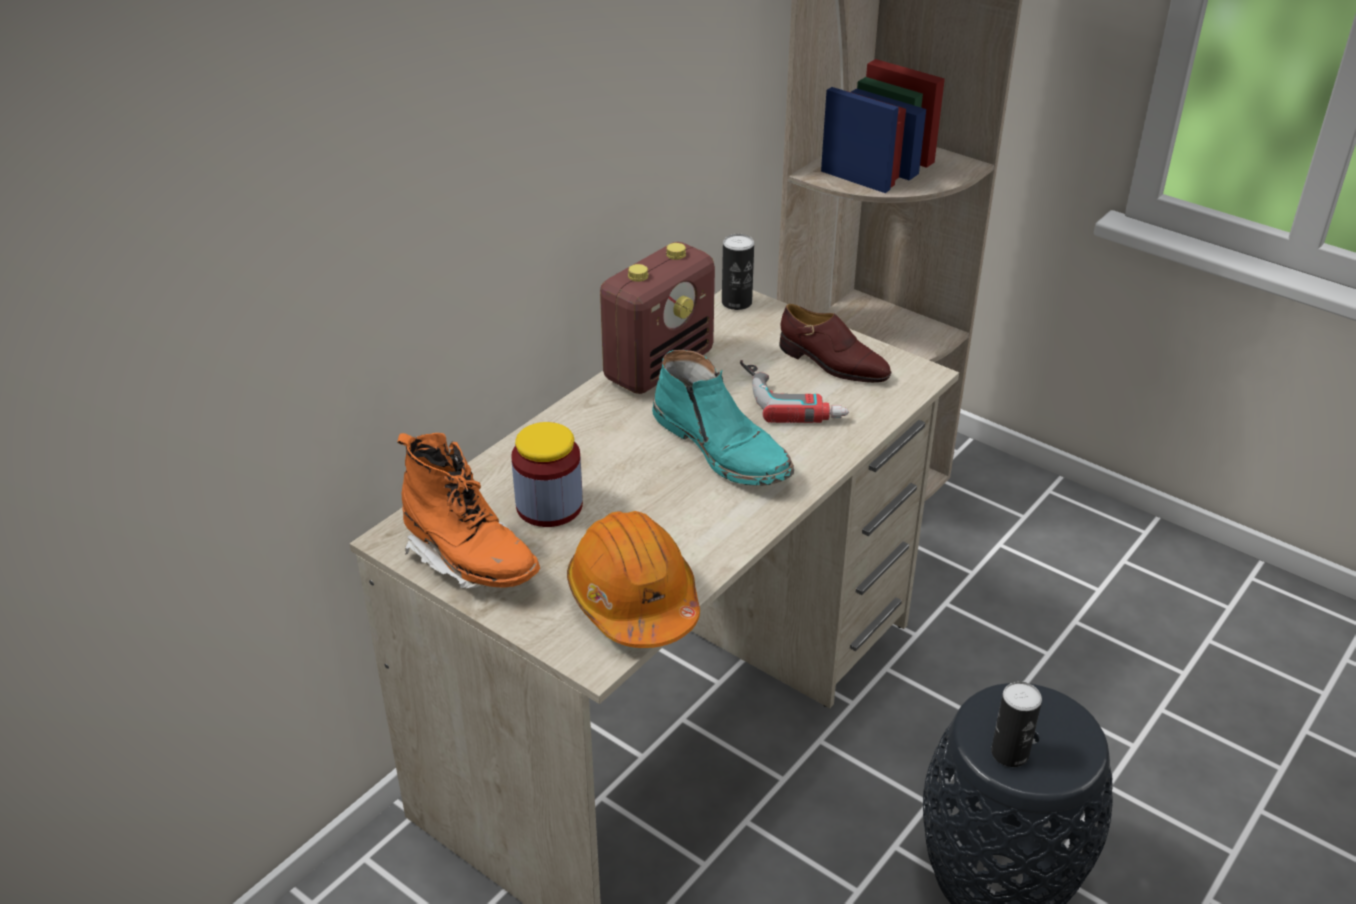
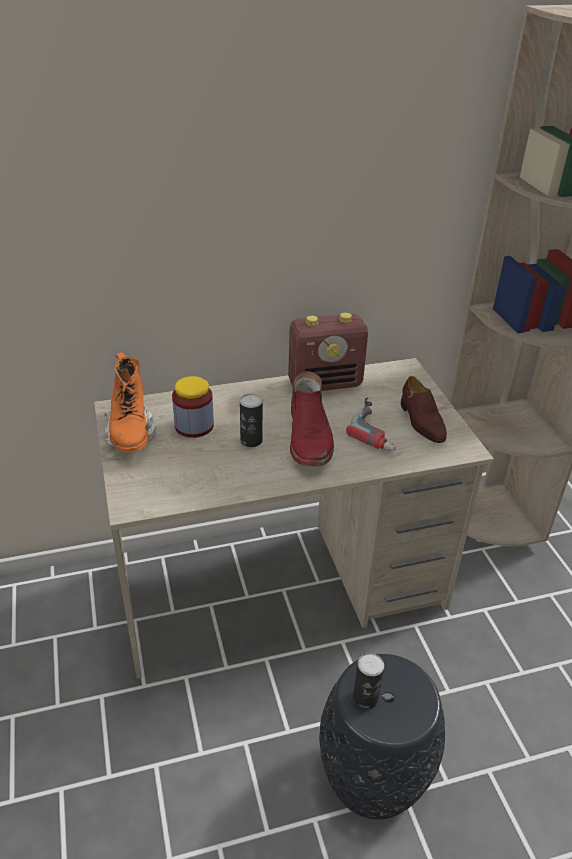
camera: 35 degrees right, 0 degrees up
orange hard hat [567,511,700,648] -> none
turquoise boot [652,350,794,486] -> red boot [290,371,334,466]
can [722,234,754,310] -> can moved to [240,393,263,447]

